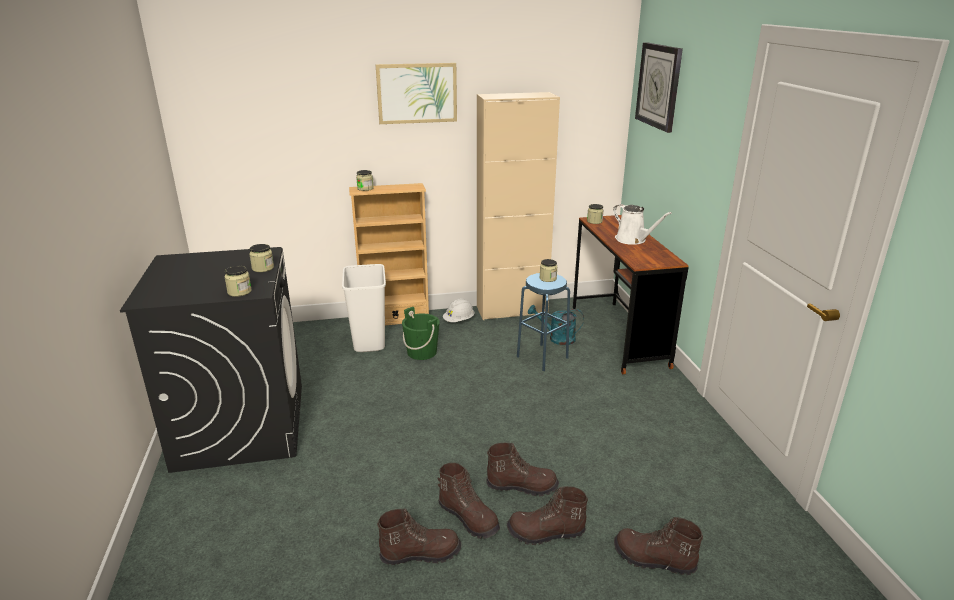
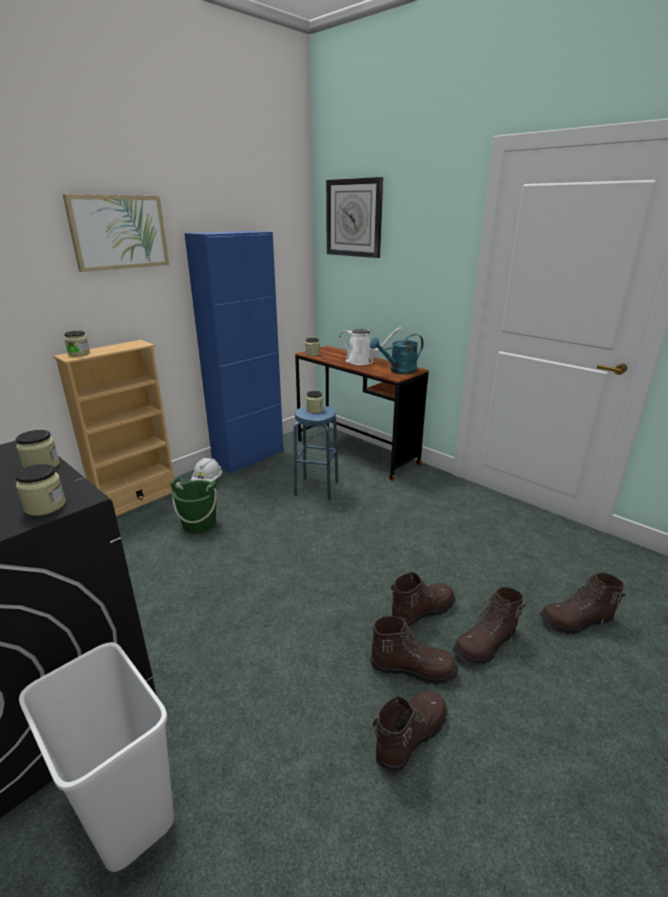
camera: 35 degrees left, 0 degrees up
white trash can [342,264,386,352] -> white trash can moved to [19,642,174,872]
beige cabinet [477,92,560,320] -> blue cabinet [184,231,284,474]
turquoise watering can [528,305,584,345] -> turquoise watering can moved to [370,334,423,374]

